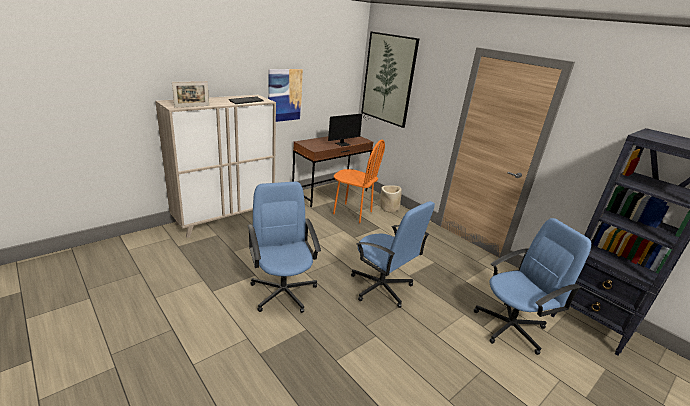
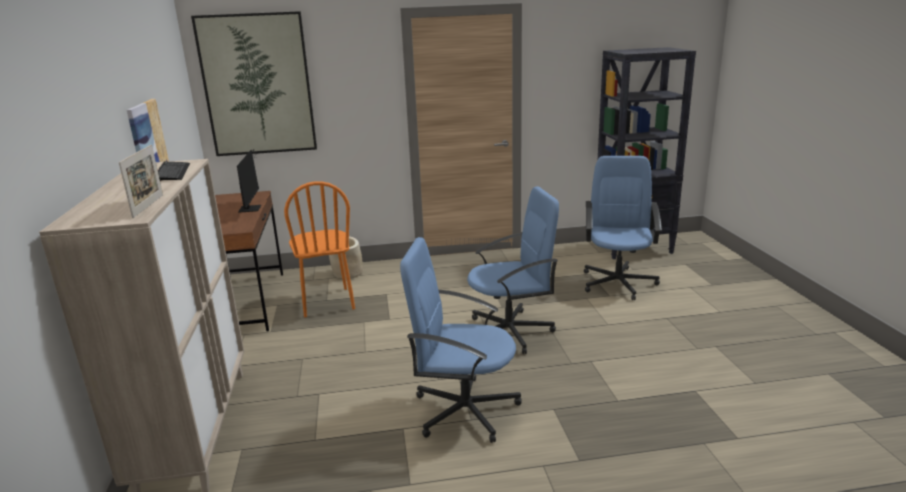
camera: 55 degrees left, 5 degrees down
orange chair [333,140,385,223] -> orange chair turned 105 degrees clockwise [284,181,355,317]

